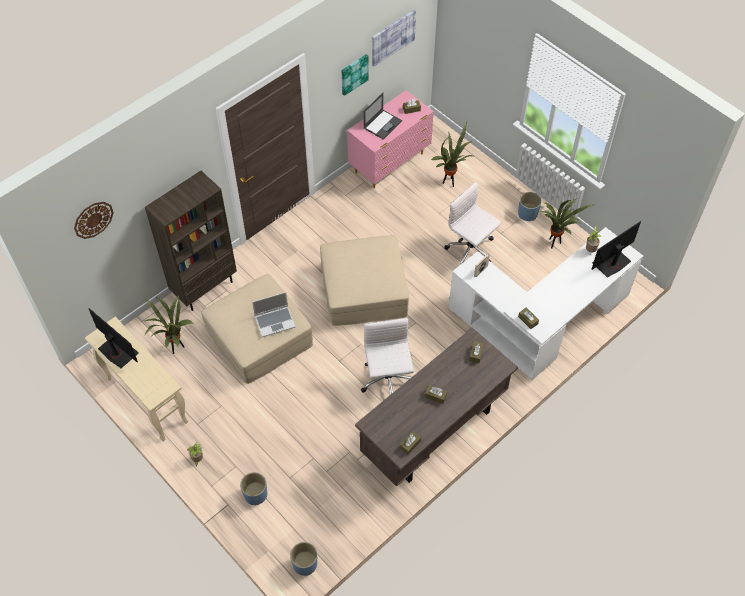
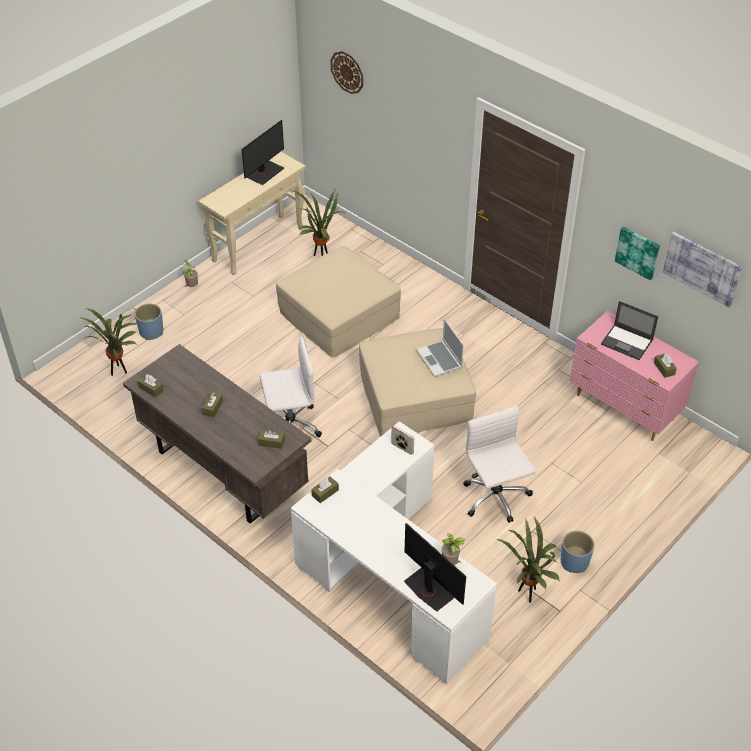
camera: 85 degrees right, 10 degrees down
brown bookcase [145,171,237,311] -> none
laptop [252,292,295,337] -> laptop moved to [416,319,464,377]
blue planter [290,542,317,576] -> none
potted plant [431,122,475,187] -> potted plant moved to [81,308,137,376]
white office chair [444,182,501,265] -> white office chair turned 60 degrees counterclockwise [463,406,536,523]

